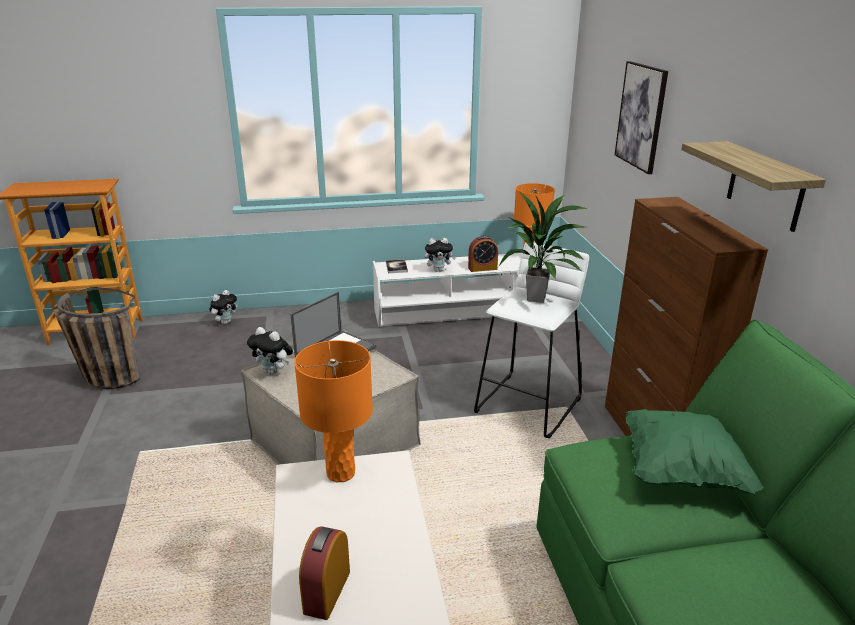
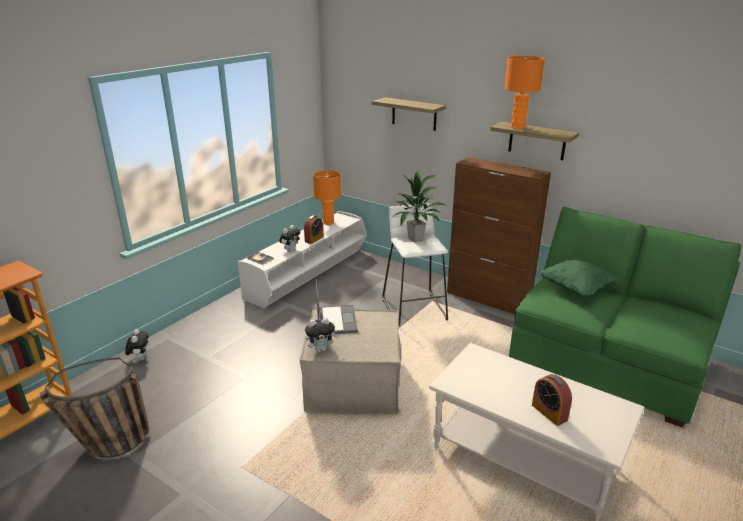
camera: 45 degrees left, 0 degrees up
orange table lamp [294,340,373,482] -> orange table lamp moved to [504,56,545,129]
picture [615,61,668,174] -> shelf [372,97,446,131]

